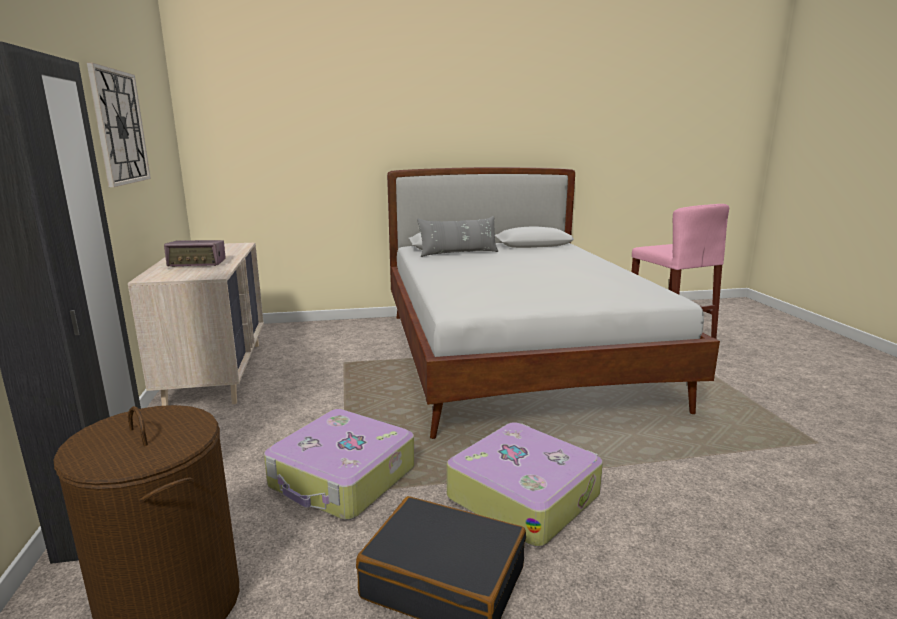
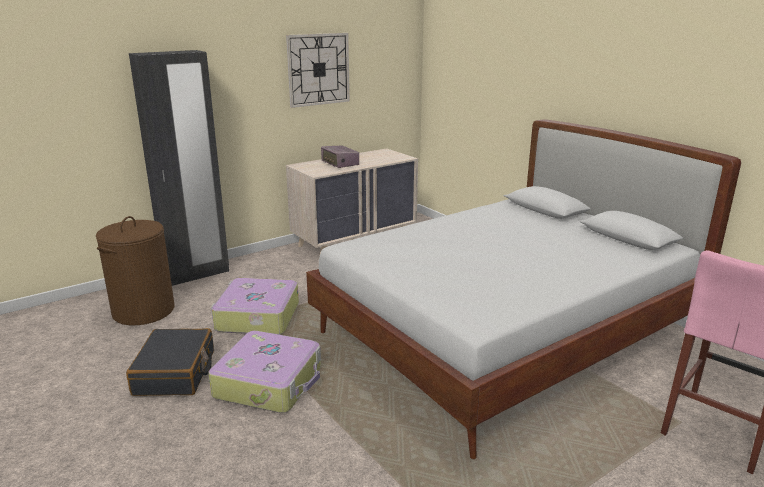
camera: 65 degrees right, 5 degrees up
grey pillow [417,216,498,257] -> none

